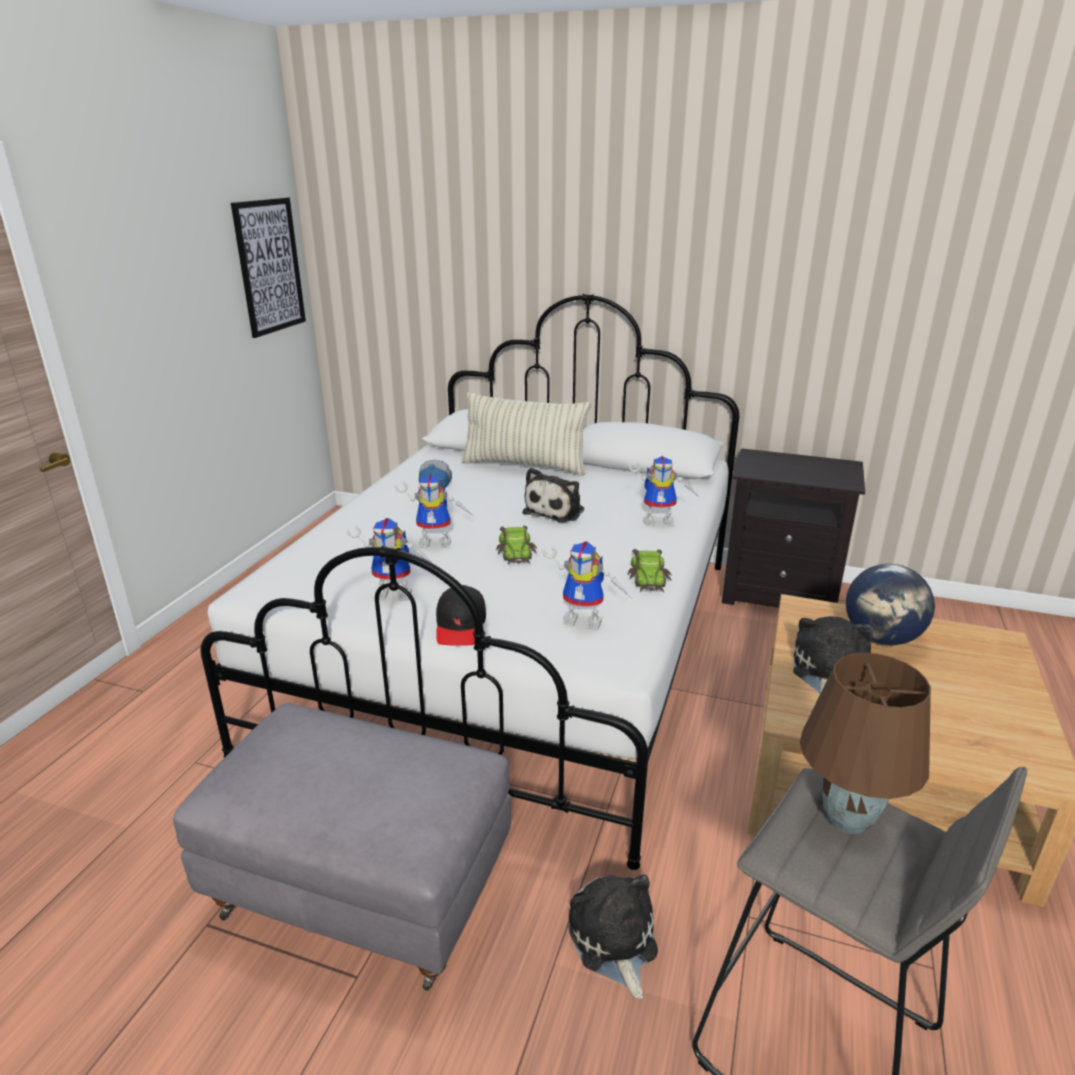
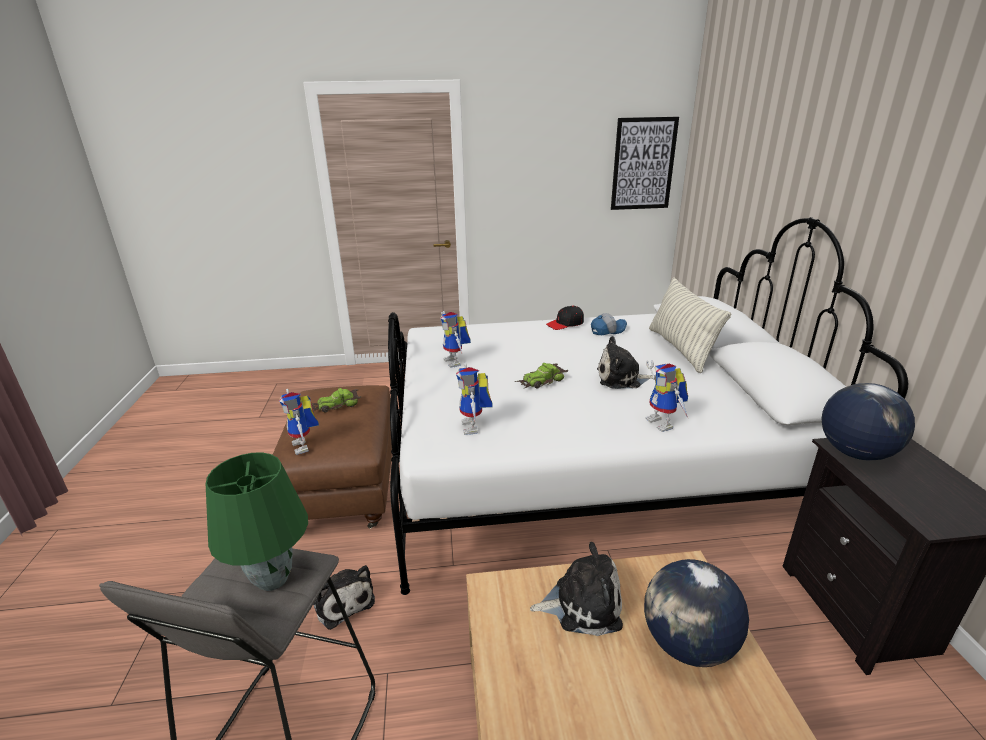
camera: 65 degrees right, 0 degrees up
grey ottoman [173,703,512,991] -> brown ottoman [273,385,392,529]
toy robot [395,474,473,548] -> toy robot moved to [279,389,319,455]
black cap [436,585,486,646] -> black cap moved to [546,306,584,330]
plush toy [568,874,658,999] -> plush toy turned 90 degrees clockwise [313,565,375,630]
toy car [627,549,672,592] -> toy car moved to [312,388,361,413]
brown table lamp [800,653,931,834] -> green table lamp [206,452,308,591]
none -> globe [821,383,915,460]

